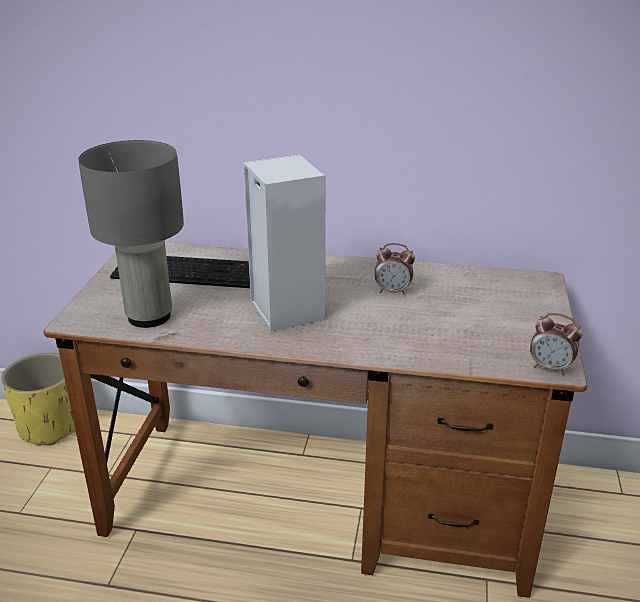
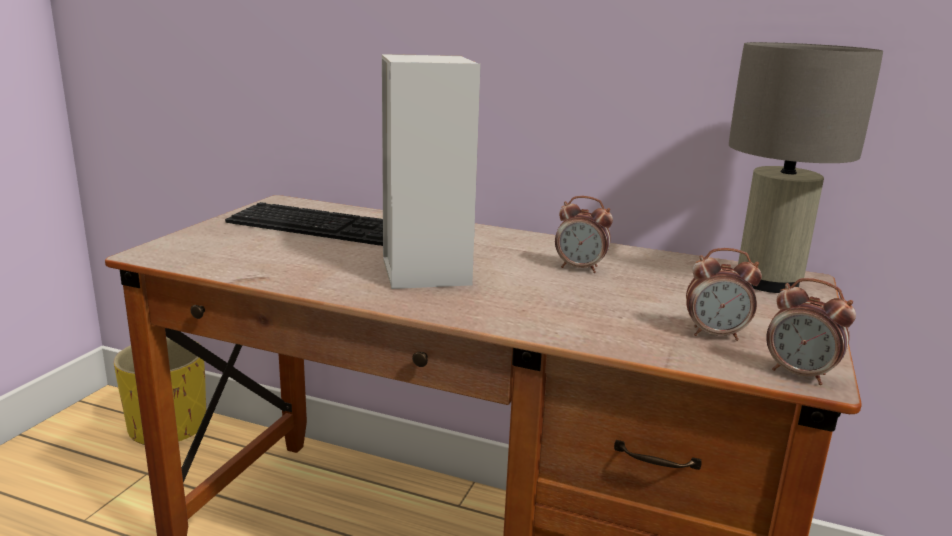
camera: 10 degrees right, 10 degrees down
grey table lamp [78,140,184,328] -> grey table lamp moved to [729,42,883,293]
none -> alarm clock [686,248,762,341]

